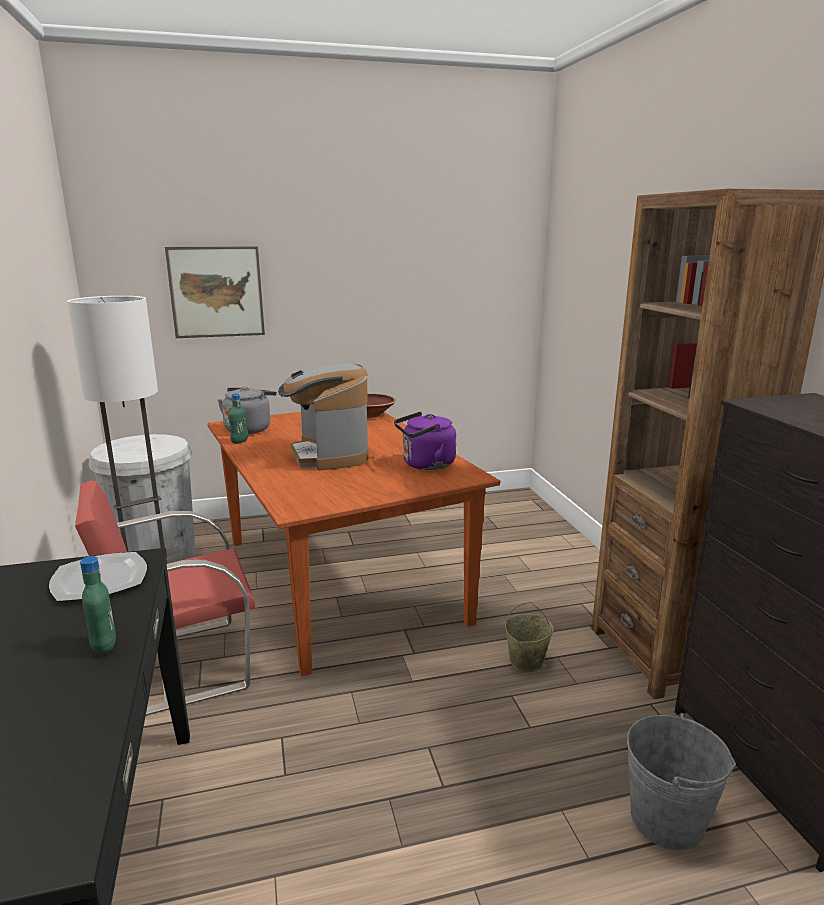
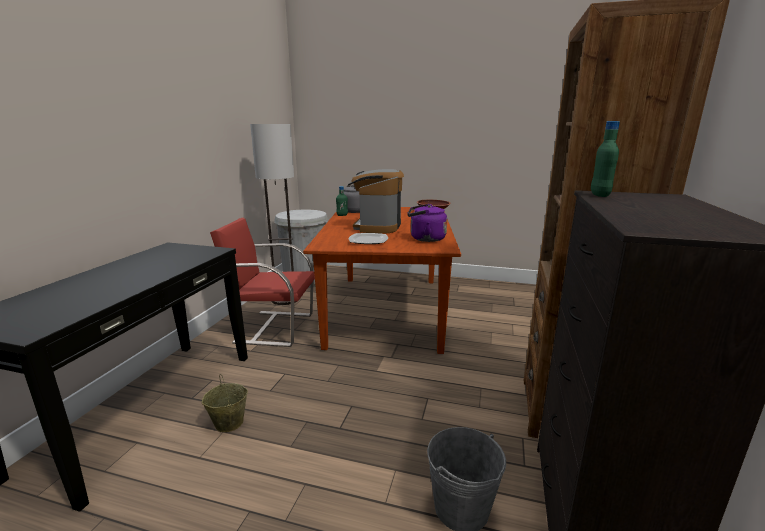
camera: 30 degrees right, 0 degrees up
plate [49,552,147,601] -> plate moved to [349,233,388,244]
green bottle [80,556,116,655] -> green bottle moved to [591,121,620,197]
picture [165,246,265,338] -> none
beige bucket [505,602,554,672] -> beige bucket moved to [202,374,248,432]

